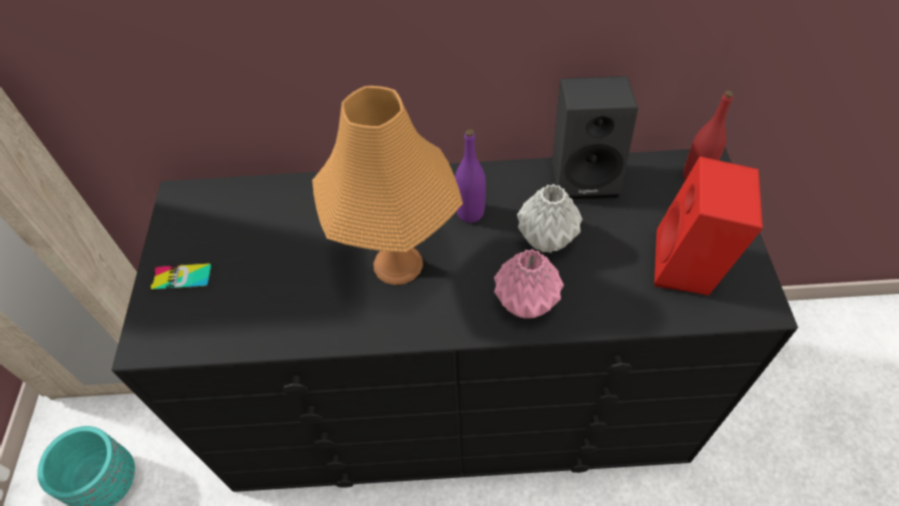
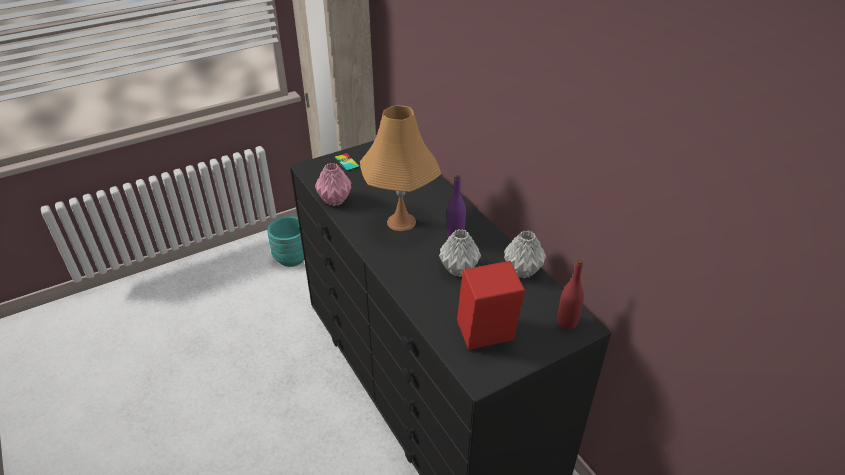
camera: 60 degrees right, 15 degrees down
pink vase [494,249,564,319] -> pink vase moved to [315,163,351,206]
black speaker [552,76,638,200] -> grey vase [504,231,546,279]

